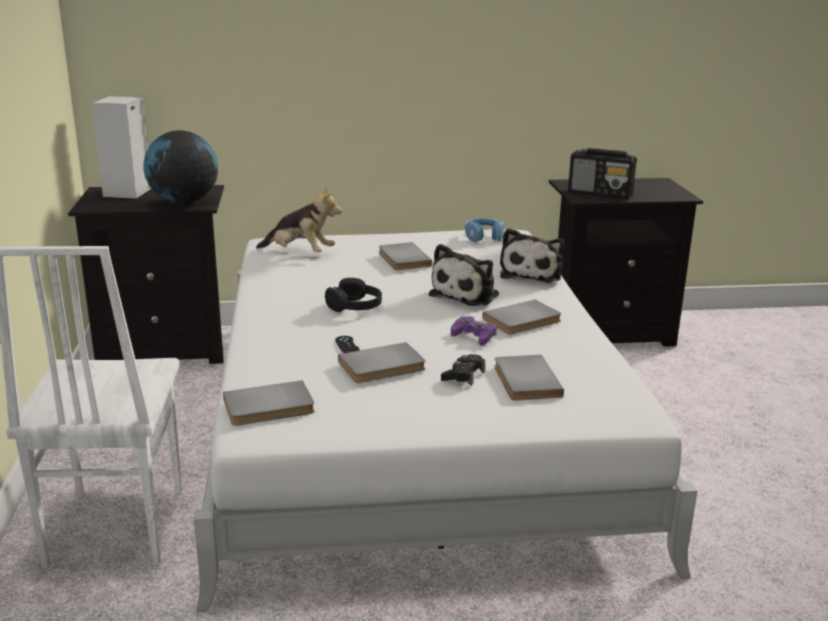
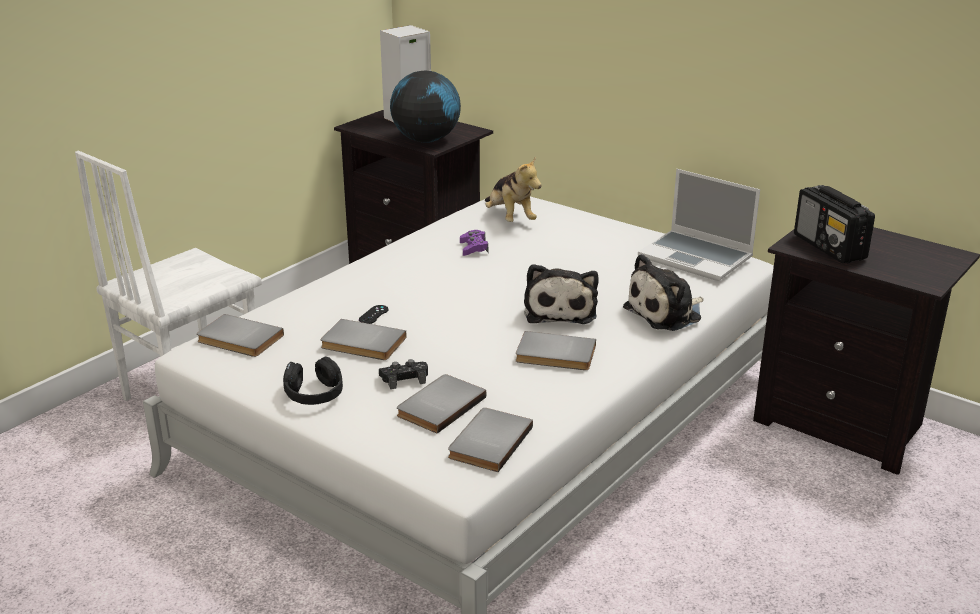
camera: 45 degrees right, 5 degrees up
black headphones [325,278,382,312] -> black headphones moved to [283,357,343,405]
grey book [379,242,432,270] -> grey book moved to [448,408,533,472]
plush toy [429,244,499,306] -> plush toy turned 75 degrees counterclockwise [524,264,599,324]
purple game controller [451,316,497,346] -> purple game controller moved to [460,230,488,256]
blue headphones [465,218,505,242] -> laptop [638,169,760,281]

